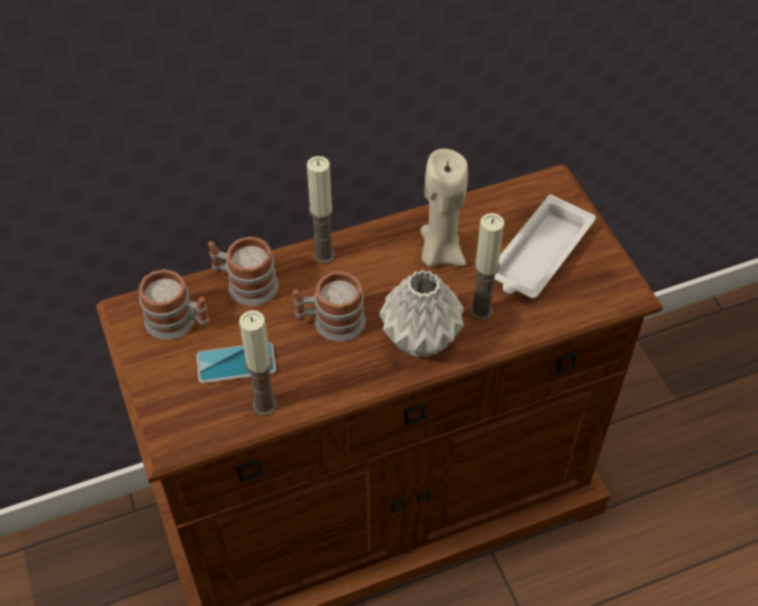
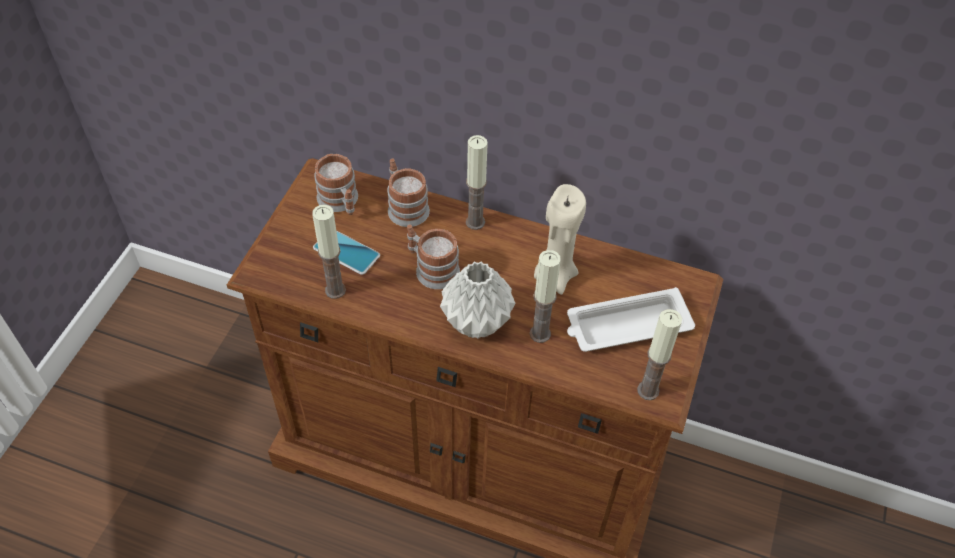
camera: 40 degrees right, 0 degrees up
none -> candle [637,309,682,400]

